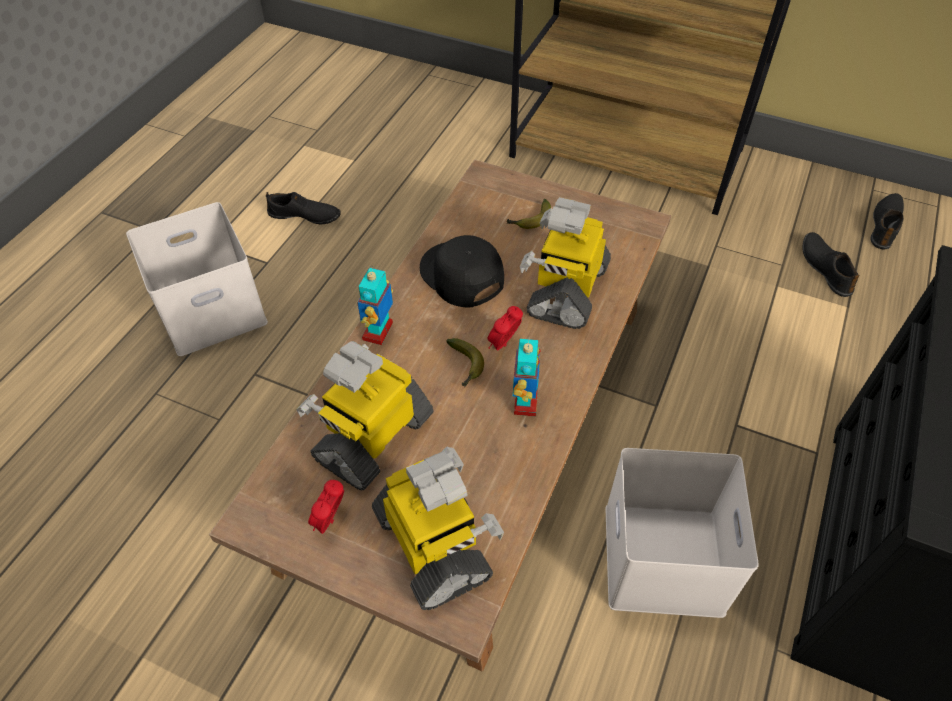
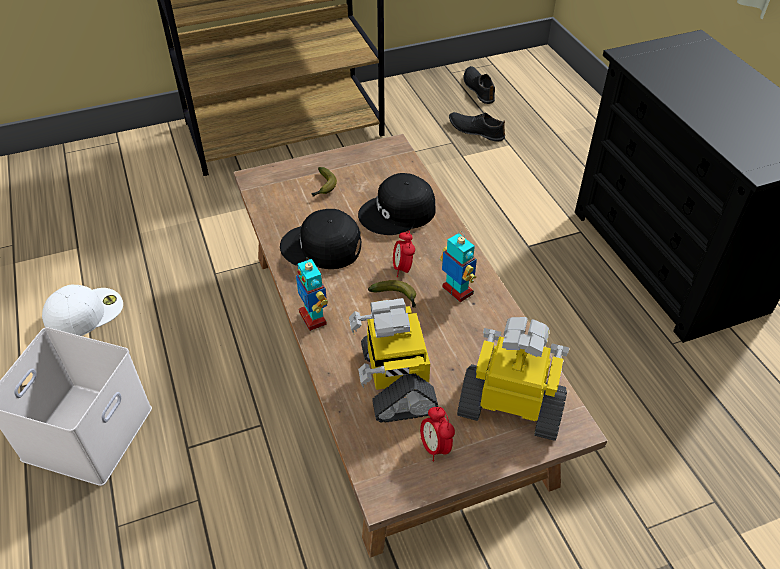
camera: 45 degrees left, 5 degrees down
black shoe [266,192,341,225] -> white cap [42,284,123,336]
toy robot [519,197,611,329] -> black cap [358,173,436,235]
white storage box [605,448,758,618] -> none

